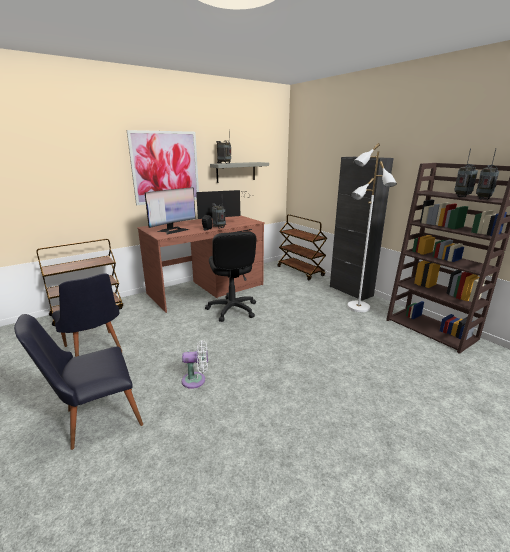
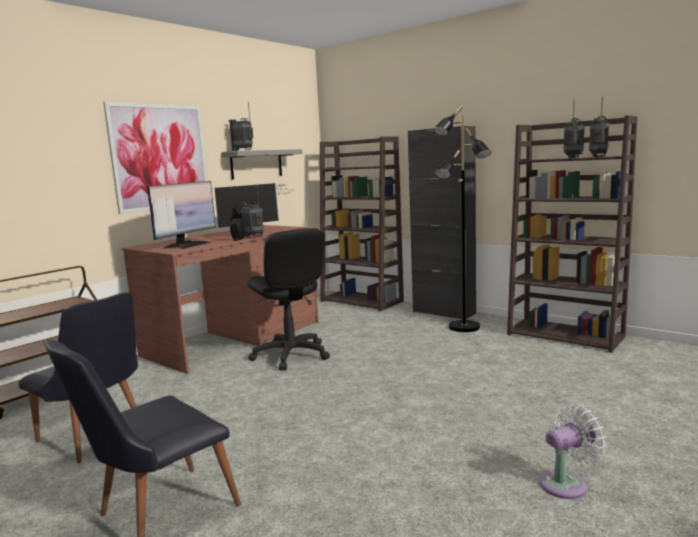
camera: 15 degrees left, 10 degrees down
white fan [182,340,208,389] -> white fan moved to [540,403,607,499]
brown cart [277,214,327,280] -> brown bookcase [320,137,404,311]
white floor lamp [347,143,397,312] -> black floor lamp [433,106,492,332]

